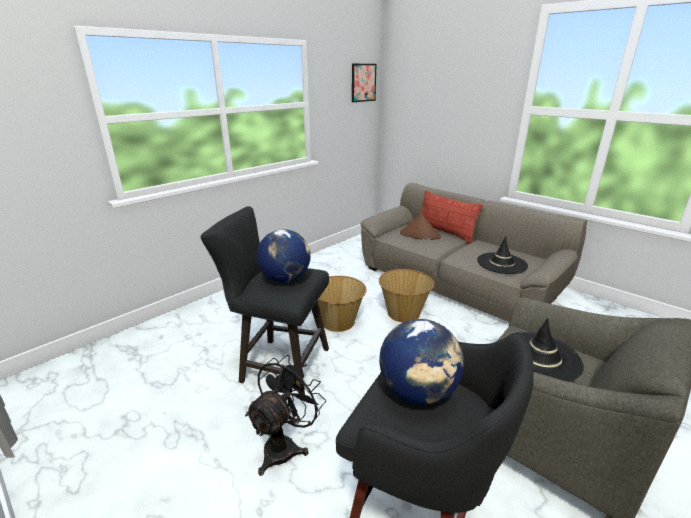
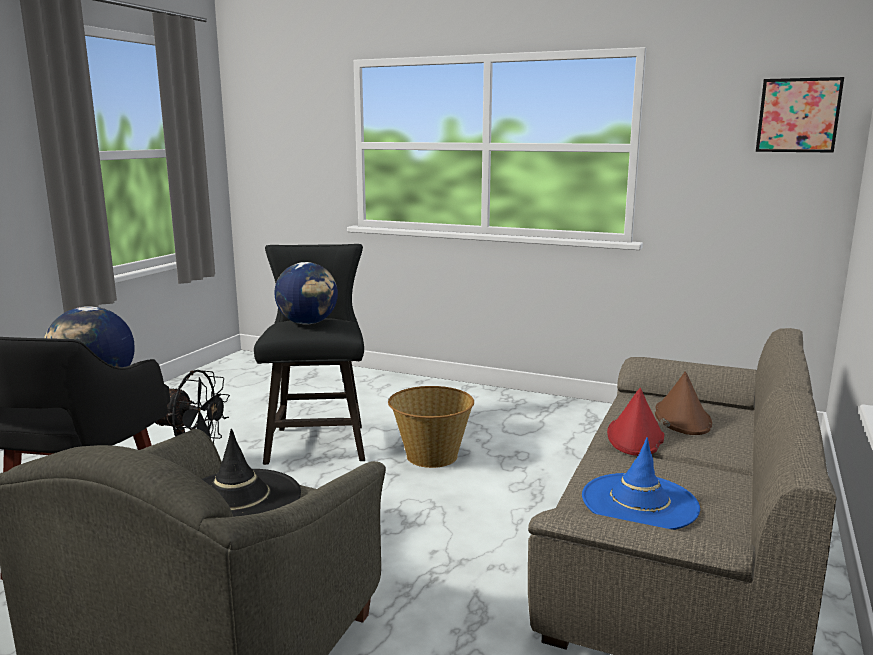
camera: 70 degrees right, 10 degrees down
basket [379,269,434,323] -> none
pillow [420,191,483,243] -> none
black hat [477,236,528,274] -> blue hat [582,437,700,530]
none -> red hat [607,388,664,456]

